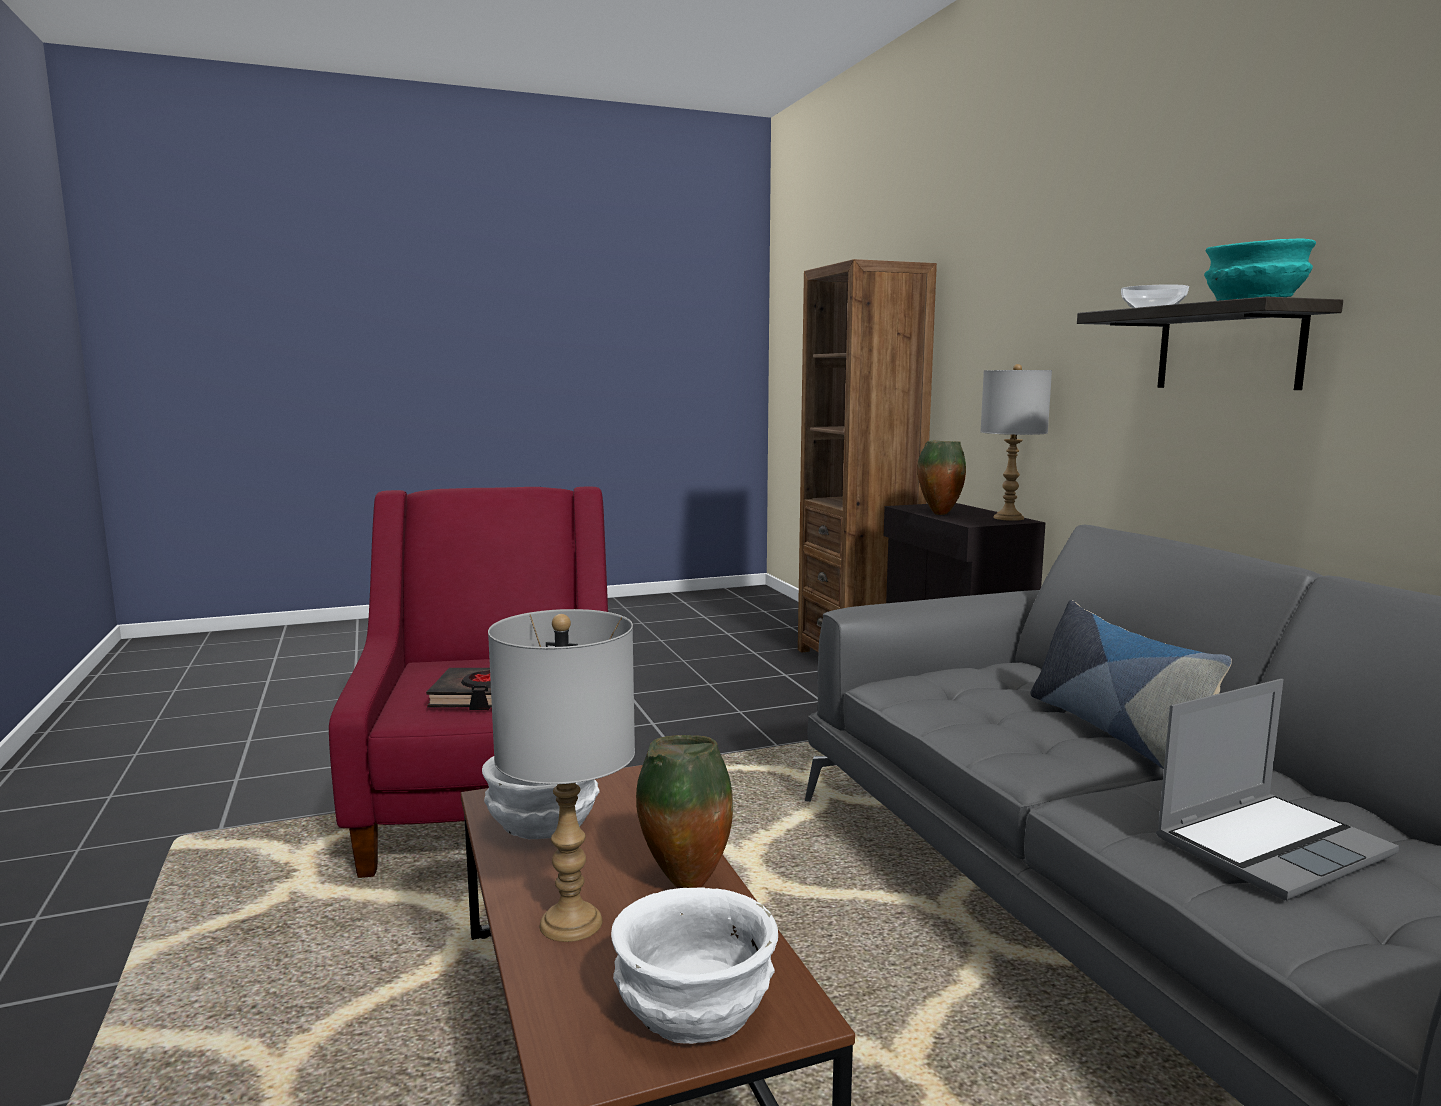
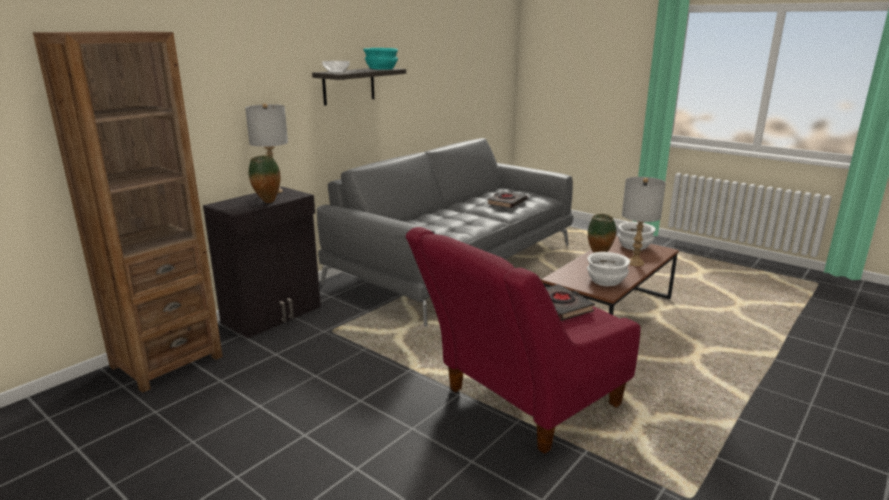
camera: 120 degrees left, 10 degrees up
pillow [1030,600,1232,769] -> none
laptop [1156,679,1399,901] -> black book [487,191,527,208]

